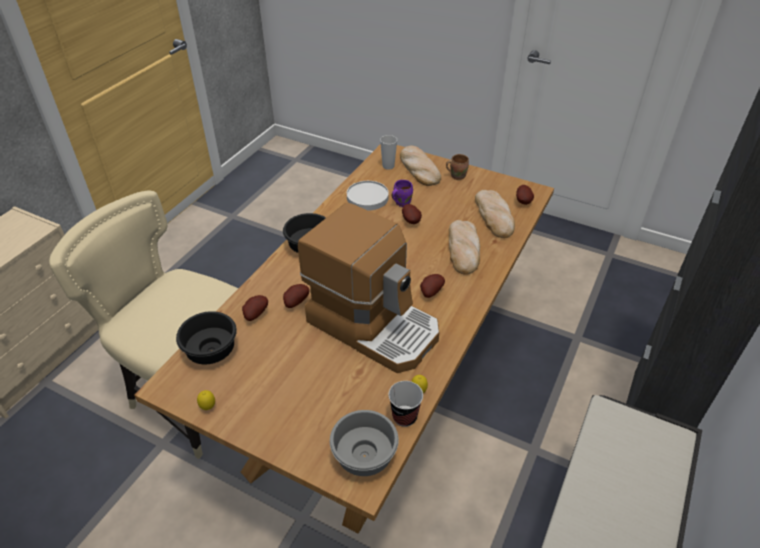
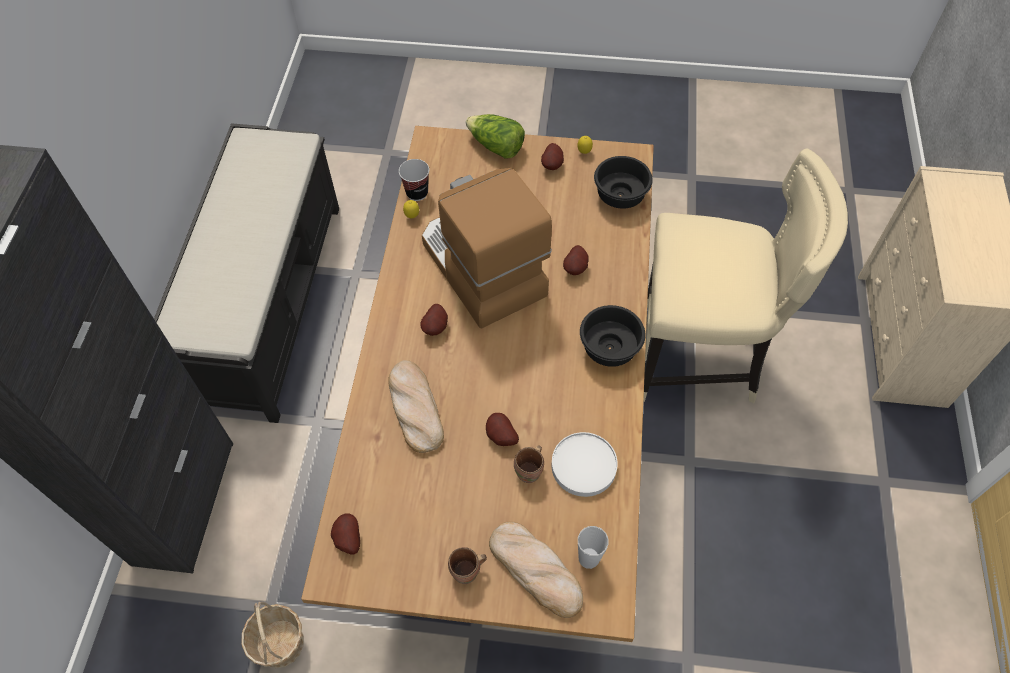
camera: 160 degrees right, 15 degrees up
potato [242,295,268,321] -> potato moved to [541,143,564,170]
coffee machine [298,203,439,373] -> coffee machine turned 45 degrees clockwise [422,168,552,328]
grey bowl [330,410,399,476] -> none
purple mug [392,180,413,207] -> brown mug [514,445,544,483]
bread [475,190,515,238] -> none
none -> basket [241,602,304,668]
none -> lettuce [466,114,525,158]

